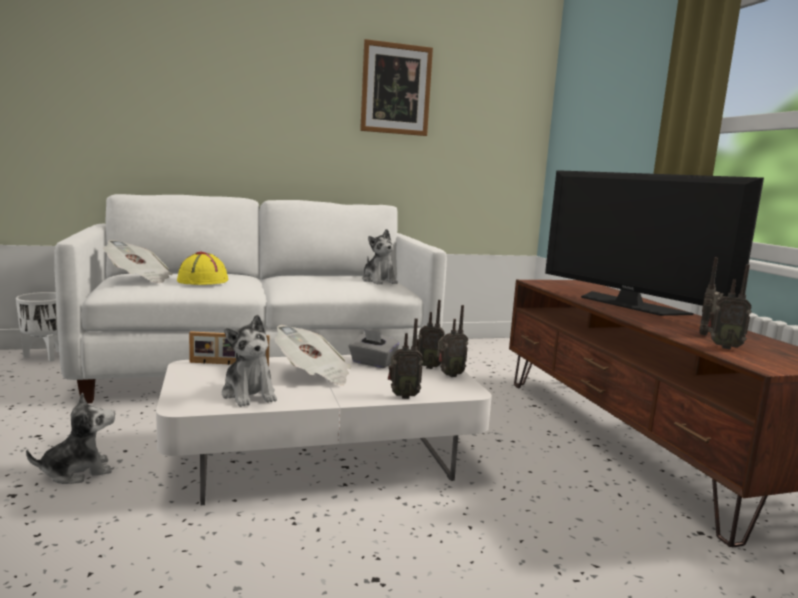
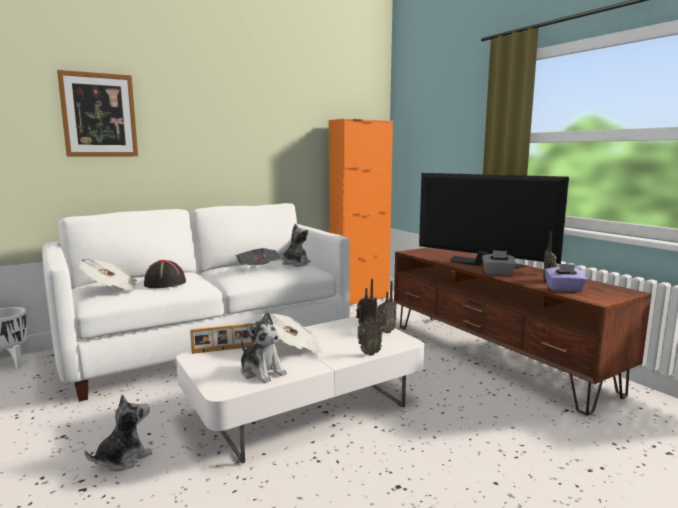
camera: 15 degrees left, 0 degrees up
yellow hat [177,252,228,285] -> black hat [144,260,186,288]
grey tissue box [349,329,399,368] -> grey tissue box moved to [482,250,516,275]
picture [360,39,433,136] -> picture moved to [57,70,138,157]
plush toy [362,229,398,285] -> plush toy turned 105 degrees counterclockwise [282,223,311,267]
radio [708,264,752,349] -> purple tissue box [545,264,587,292]
none -> newspaper [236,248,281,265]
none -> orange cabinet [329,119,393,305]

